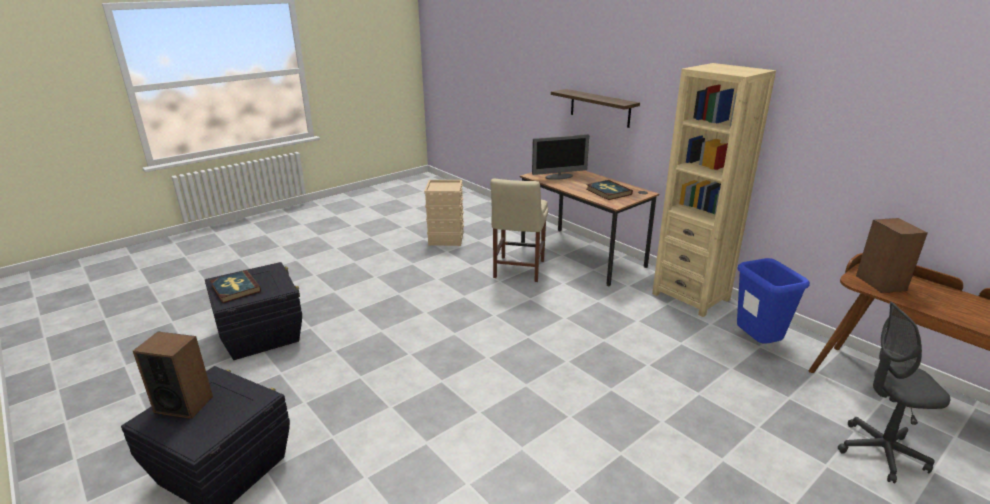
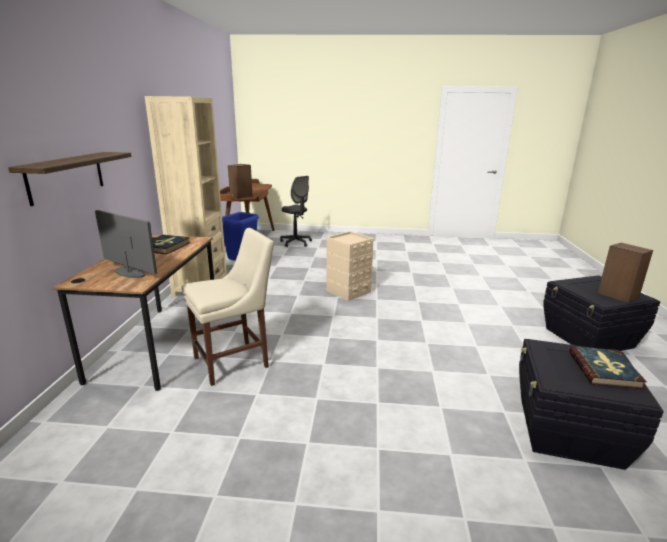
camera: 135 degrees left, 5 degrees down
beige storage box [424,180,464,246] -> beige storage box moved to [326,231,374,301]

